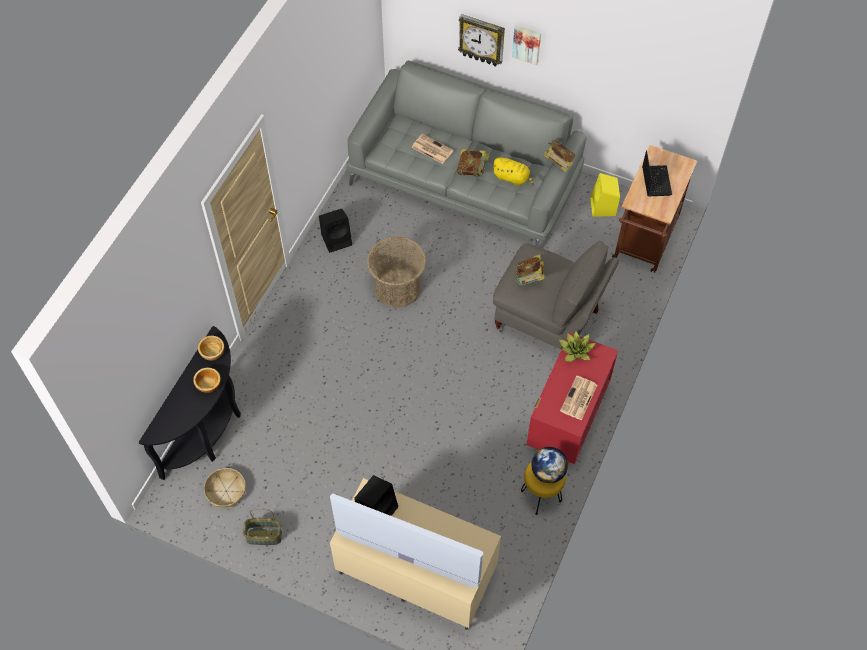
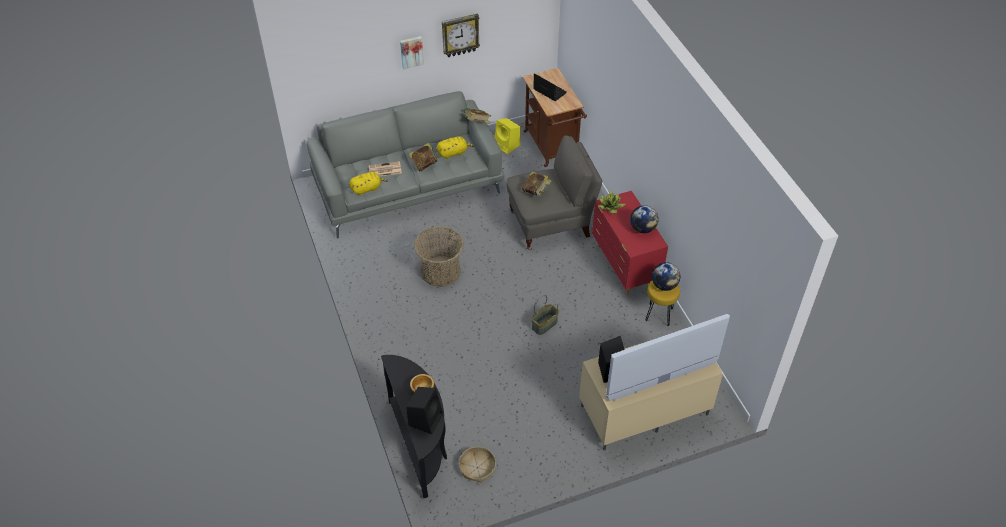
camera: 45 degrees left, 10 degrees down
bowl [198,336,224,361] -> none
basket [243,508,282,545] -> basket moved to [531,295,559,335]
black speaker [319,209,352,253] -> black speaker moved to [406,387,443,434]
wall clock [458,14,505,67] -> wall clock moved to [442,14,480,57]
newspaper [560,376,597,420] -> globe [630,205,658,233]
none -> yellow plush toy [349,172,388,195]

